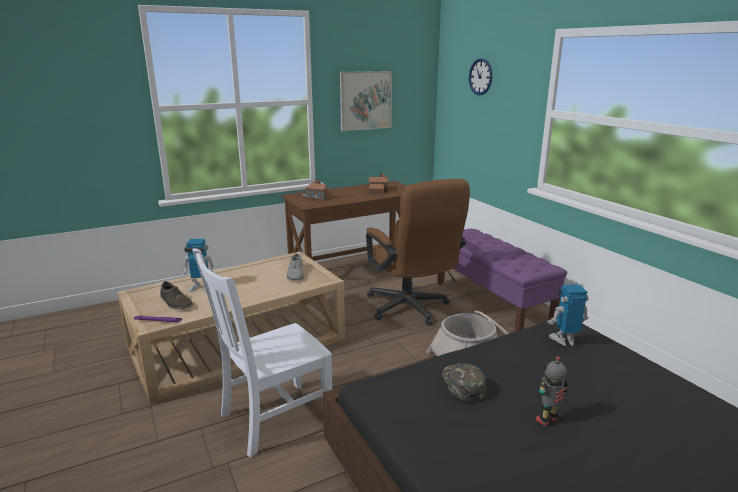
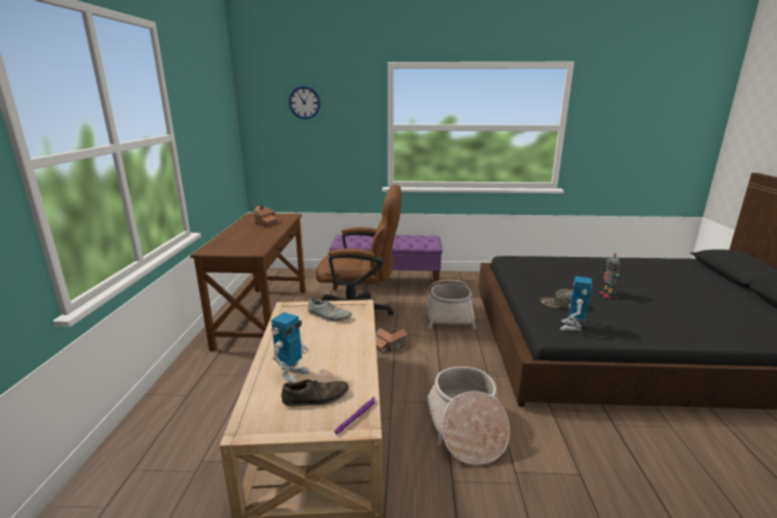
camera: 60 degrees left, 0 degrees up
white chair [193,248,332,458] -> basket [425,367,510,465]
toy house [302,180,328,200] -> toy house moved to [376,327,407,353]
picture [340,71,392,131] -> none
toy robot [547,284,589,346] -> toy robot moved to [560,276,592,331]

